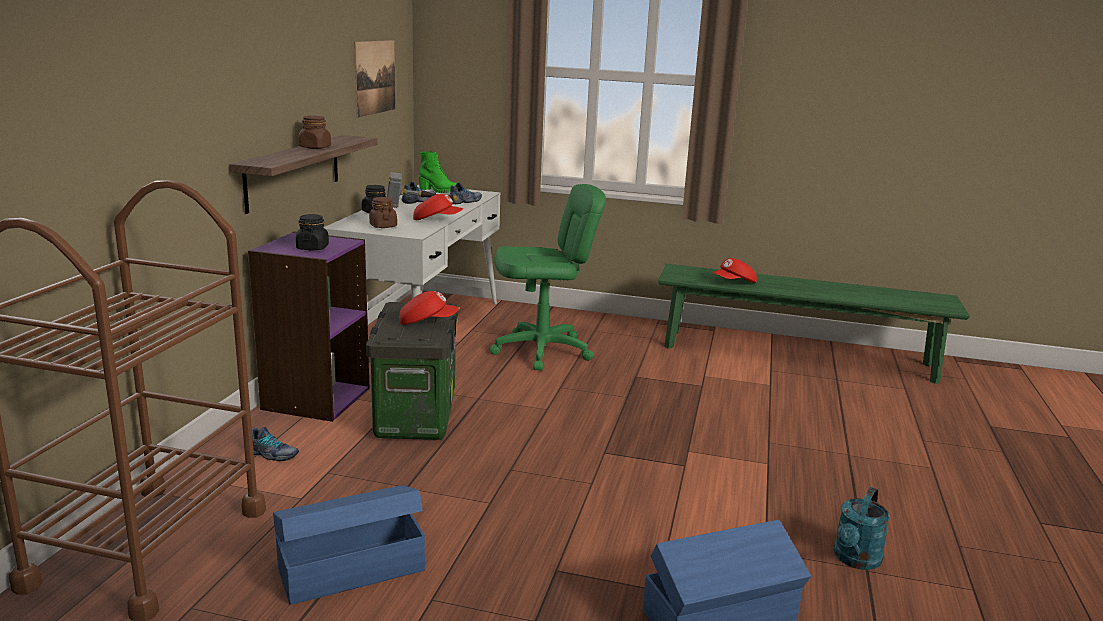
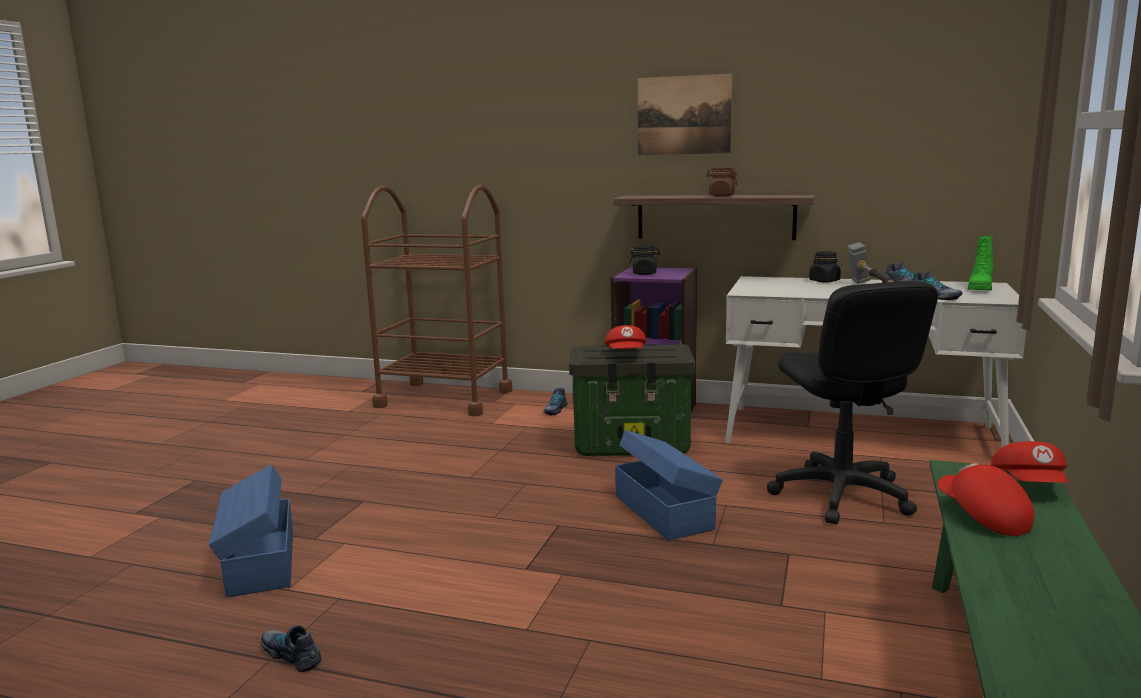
camera: 95 degrees right, 5 degrees down
blue storage box [273,485,425,605] -> blue storage box moved to [615,430,723,541]
picture [354,40,395,118] -> picture moved to [638,73,732,155]
brown jar [369,197,397,228] -> none
red cap [413,194,463,220] -> red cap moved to [991,441,1068,483]
green office chair [489,184,606,371] -> black office chair [767,281,938,524]
turquoise watering can [834,487,890,570] -> shoe [261,625,322,672]

